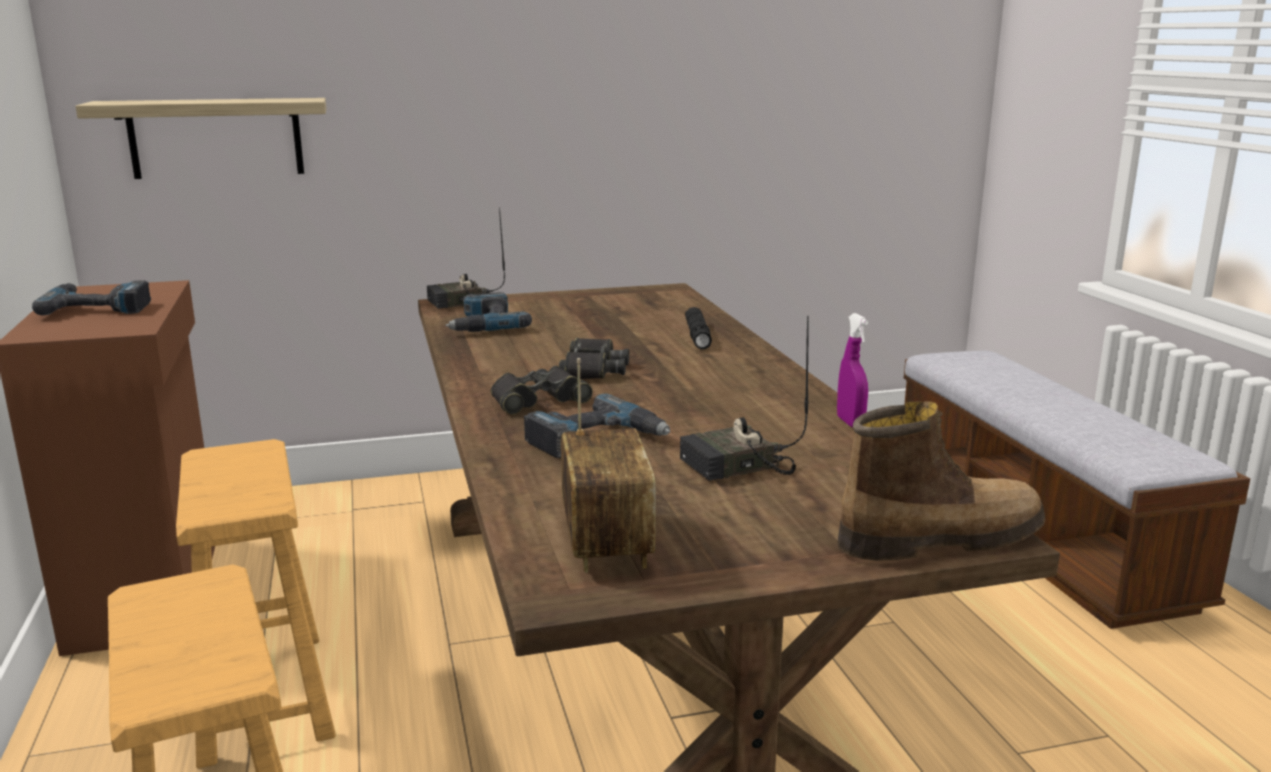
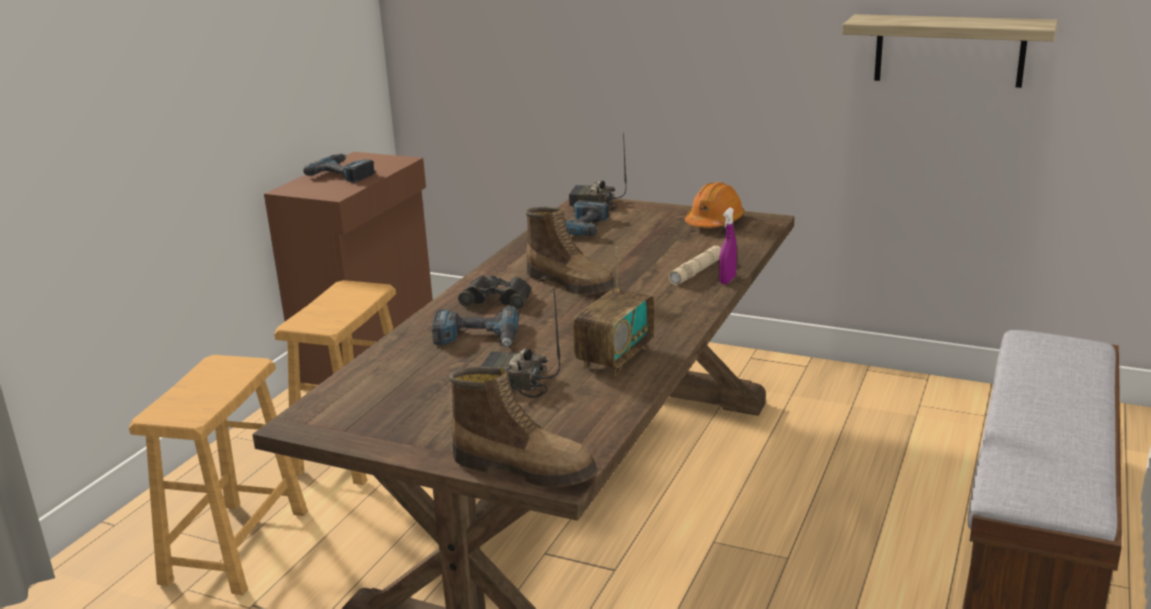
camera: 40 degrees right, 5 degrees up
shelf [75,98,327,179] -> shelf moved to [842,14,1058,88]
black binoculars [559,338,629,379] -> boot [525,207,615,294]
radio [561,358,656,573] -> radio moved to [573,247,654,376]
black flashlight [685,307,712,349] -> beige flashlight [669,246,721,285]
purple spray bottle [837,313,868,427] -> purple spray bottle moved to [719,208,737,284]
none -> orange hard hat [685,182,745,228]

